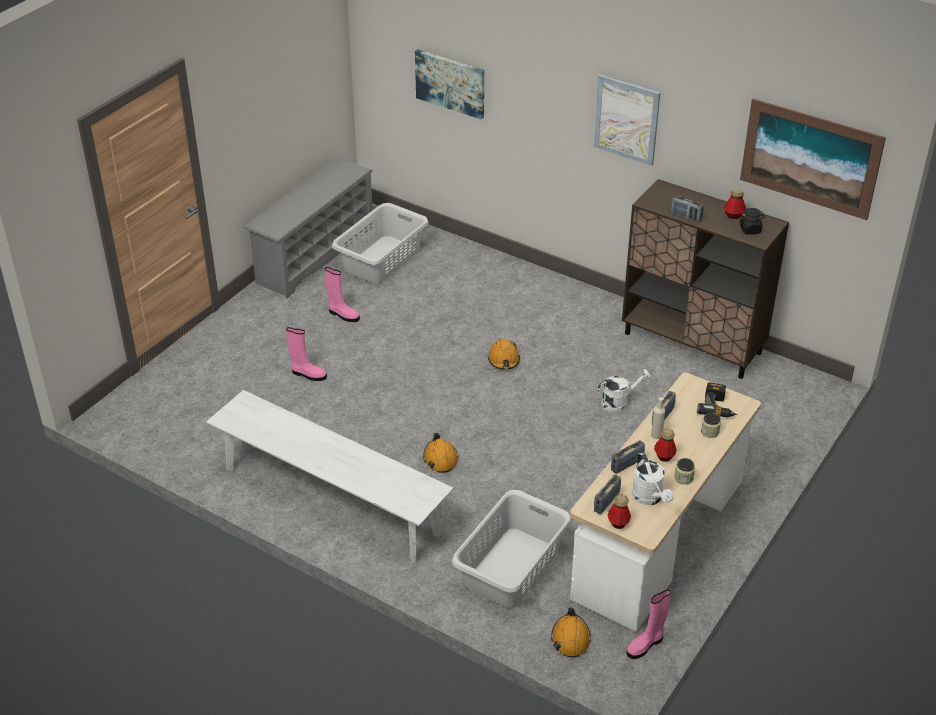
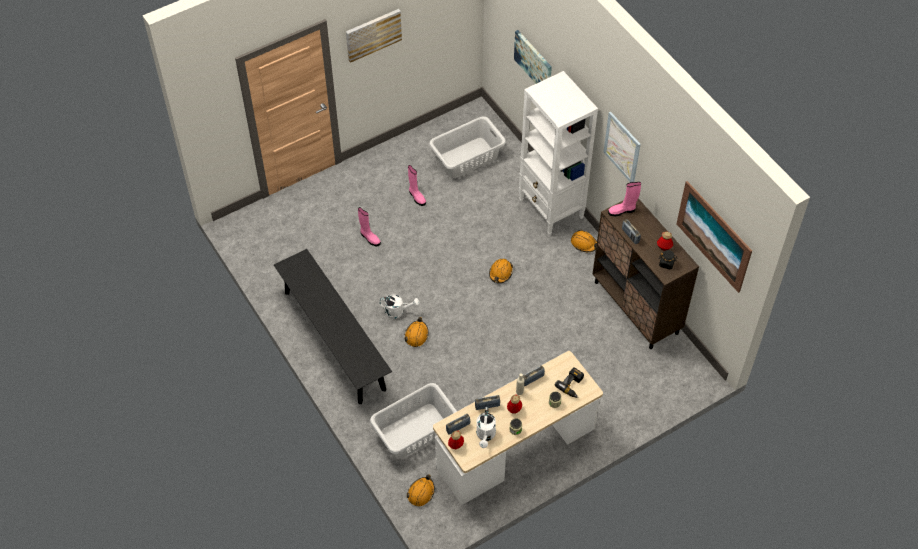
camera: 25 degrees right, 15 degrees up
white bench [206,390,453,563] -> black bench [274,249,392,404]
grey shoe rack [244,158,373,298] -> none
white watering can [597,369,651,412] -> white watering can moved to [379,295,419,319]
pink boot [626,590,670,659] -> pink boot moved to [608,182,641,216]
none -> picture [346,9,402,63]
none -> white bookcase [519,71,598,235]
none -> orange hard hat [571,230,597,252]

